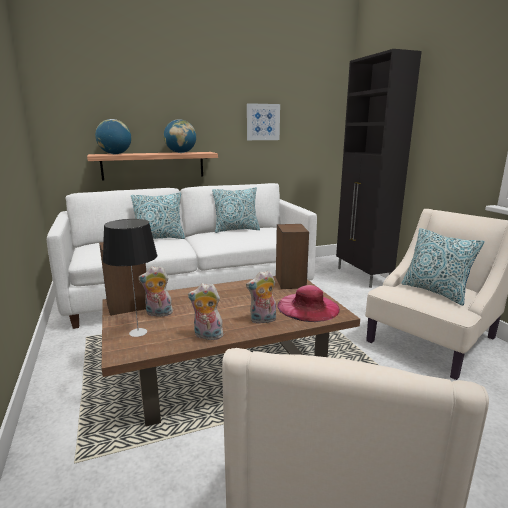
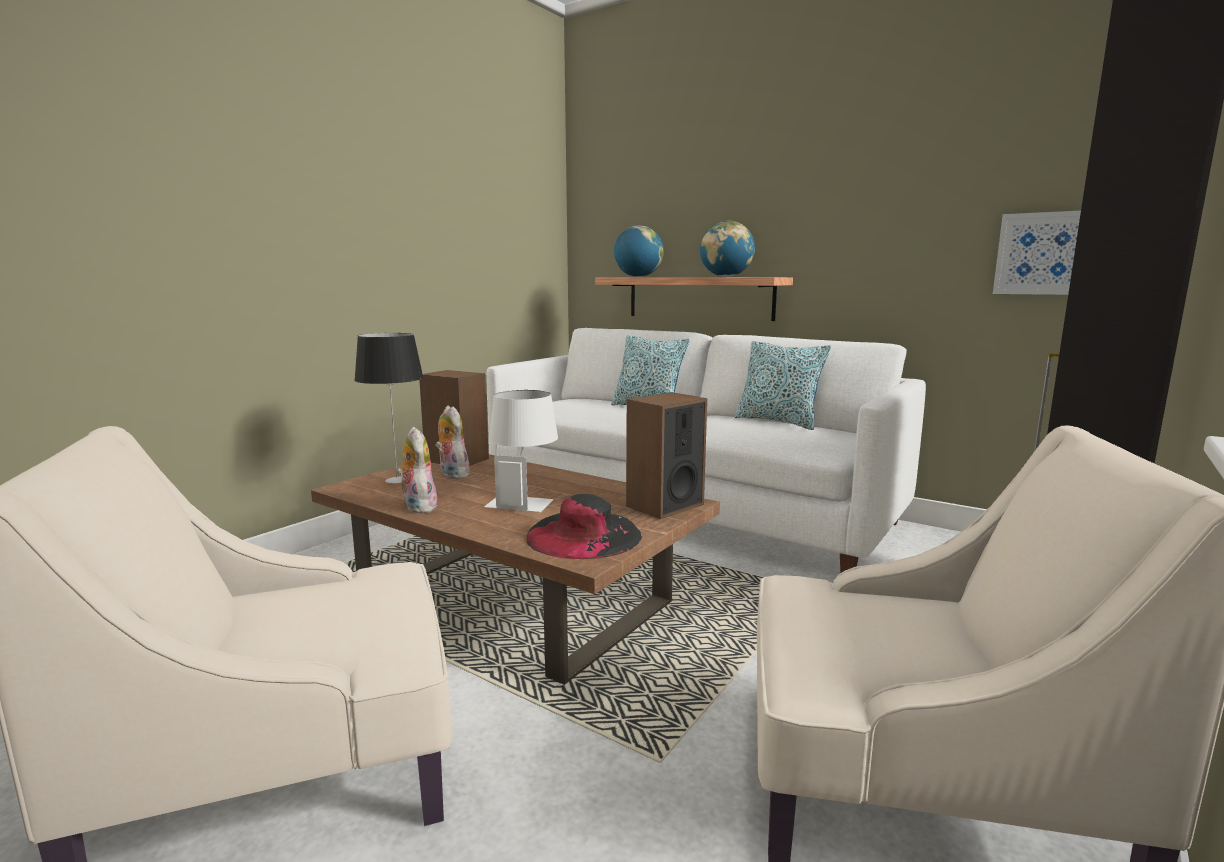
camera: 55 degrees right, 5 degrees down
plush toy [246,270,276,324] -> none
picture [247,103,280,140] -> picture moved to [993,211,1081,295]
pink hat [277,285,340,322] -> black hat [527,494,642,559]
pillow [401,228,485,305] -> none
none -> white table lamp [484,390,558,512]

